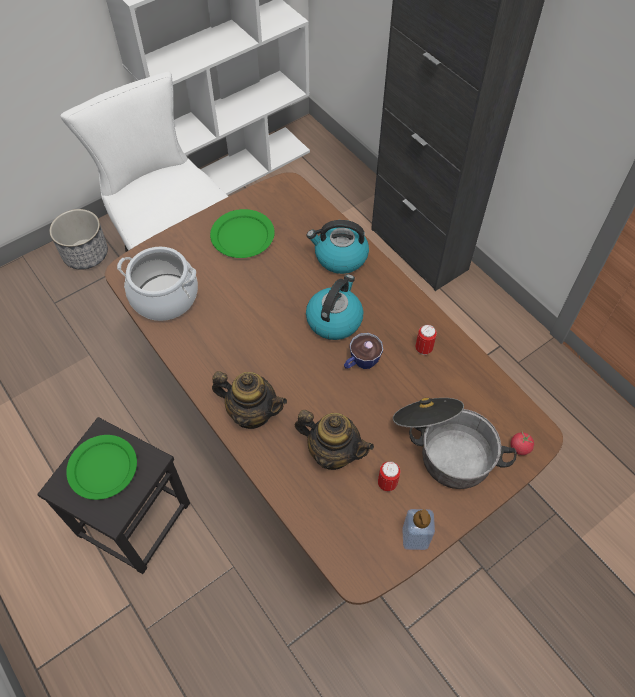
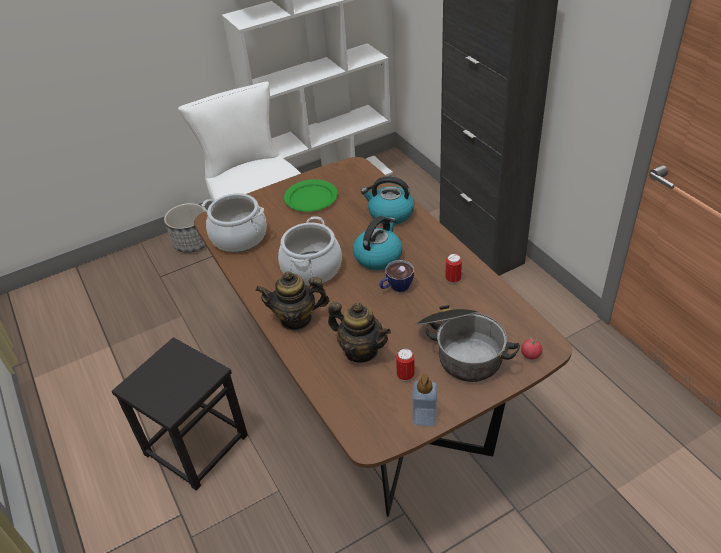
camera: 10 degrees right, 15 degrees down
green plate [66,435,137,500] -> none
teapot [212,371,287,429] -> teapot turned 150 degrees clockwise [255,271,329,330]
none -> cooking pot [278,216,342,286]

